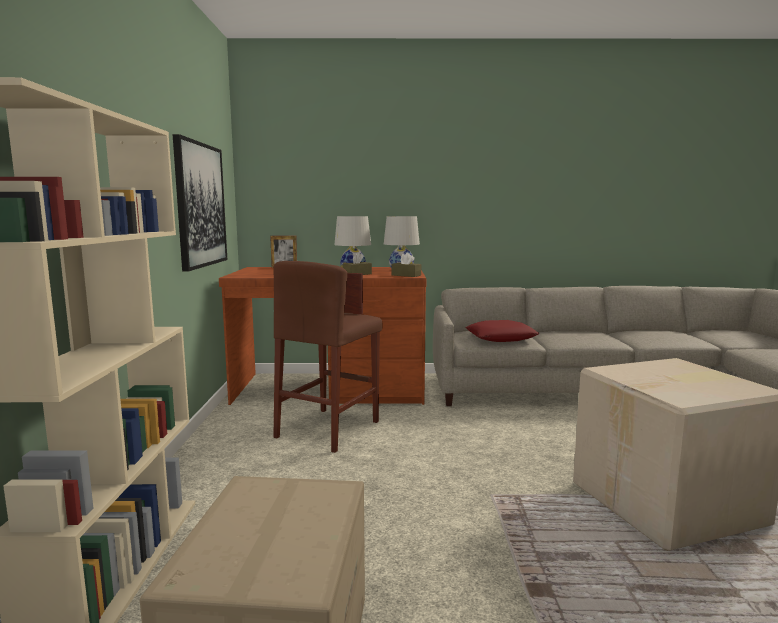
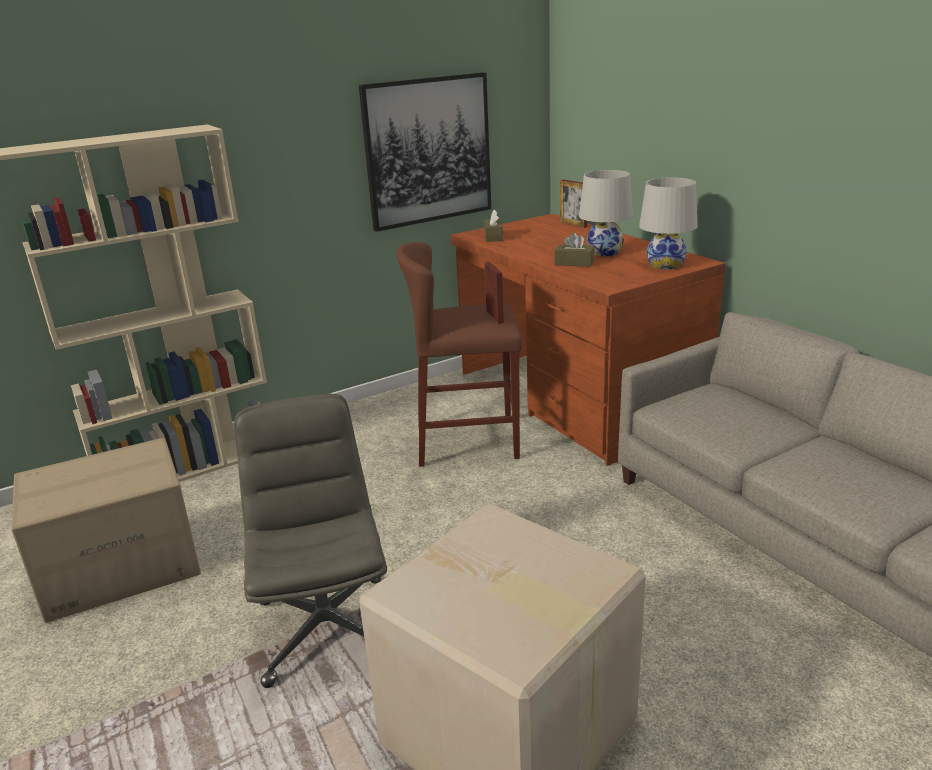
camera: 60 degrees right, 15 degrees up
brown tissue box [392,253,421,277] -> brown tissue box moved to [484,209,503,242]
red pillow [465,320,539,342] -> none
none -> grey office chair [234,393,387,688]

